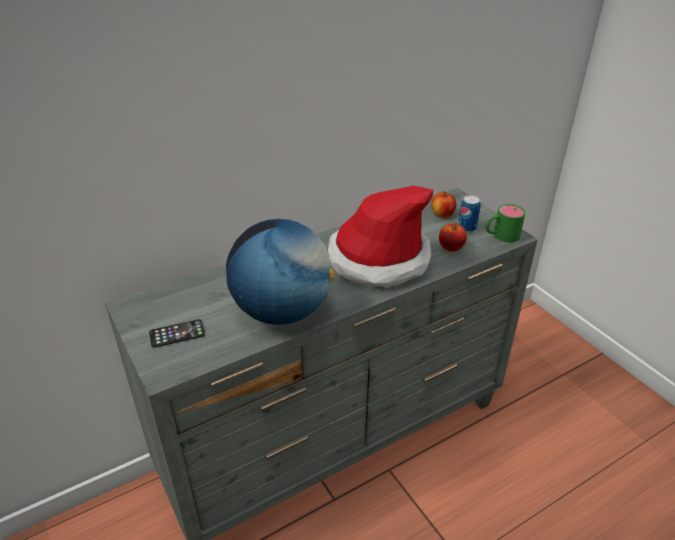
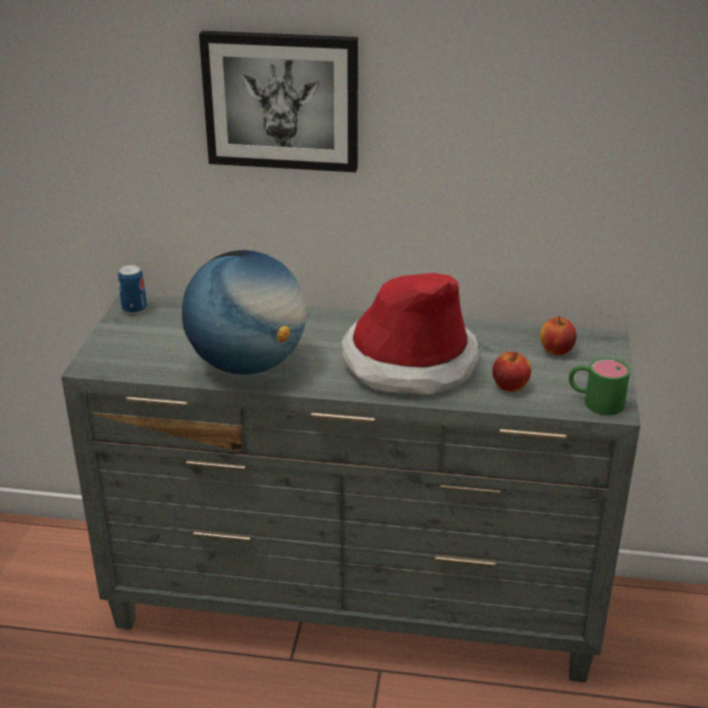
camera: 40 degrees right, 5 degrees down
phone [149,319,205,348] -> none
can [458,195,481,233] -> can moved to [118,265,147,314]
none -> picture [199,31,358,172]

